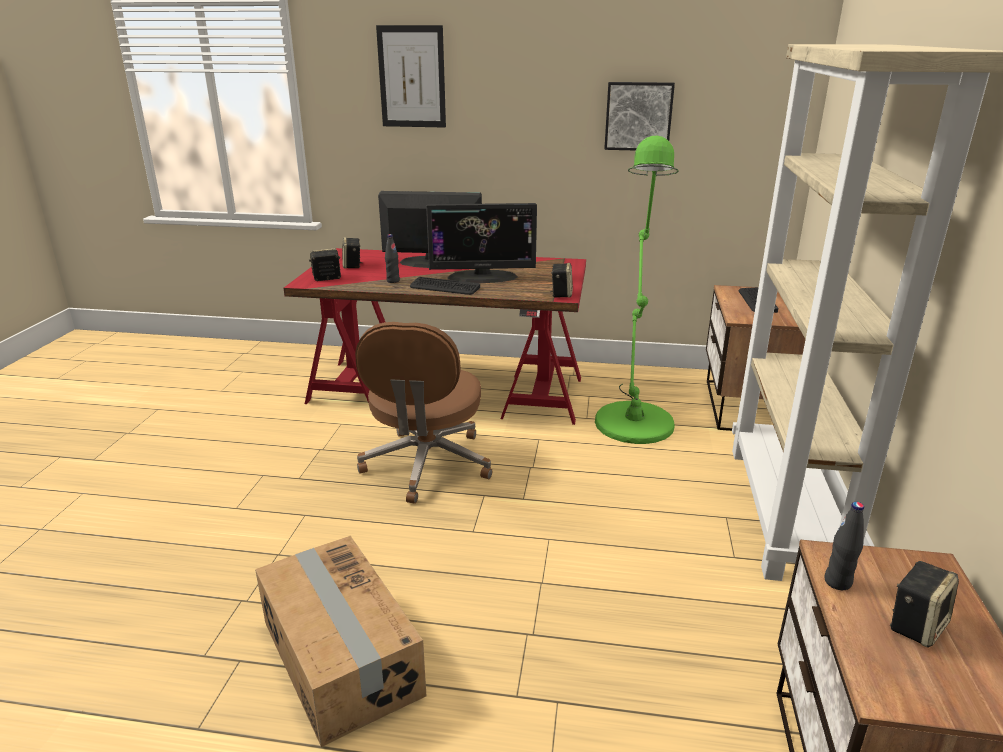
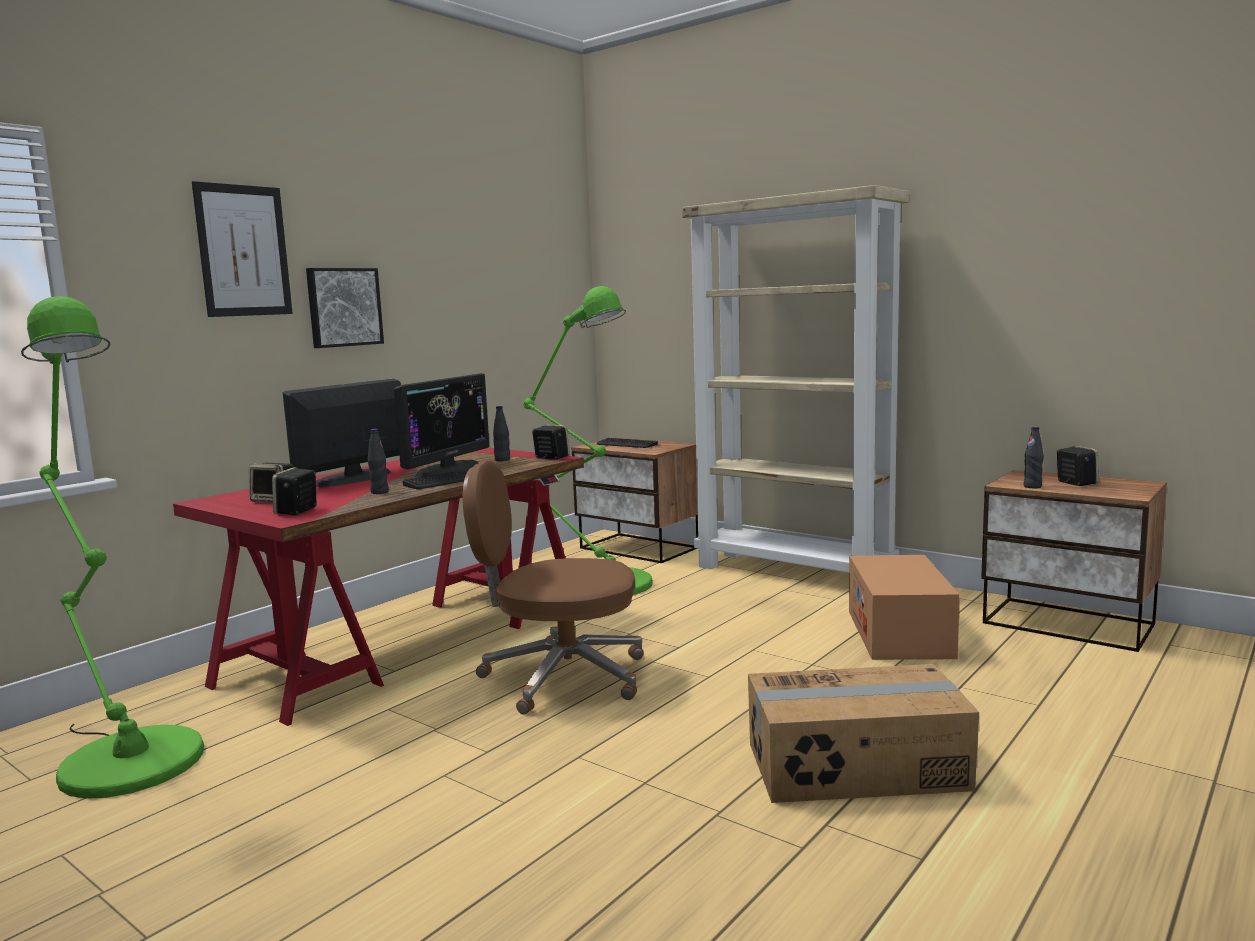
camera: 60 degrees left, 15 degrees down
brown office chair [355,322,492,504] -> brown office chair turned 150 degrees clockwise [463,460,644,714]
picture [604,82,675,151] -> picture moved to [306,268,384,348]
none -> green floor lamp [21,296,204,798]
none -> black bottle [493,406,510,461]
none -> cardboard box [849,555,960,660]

